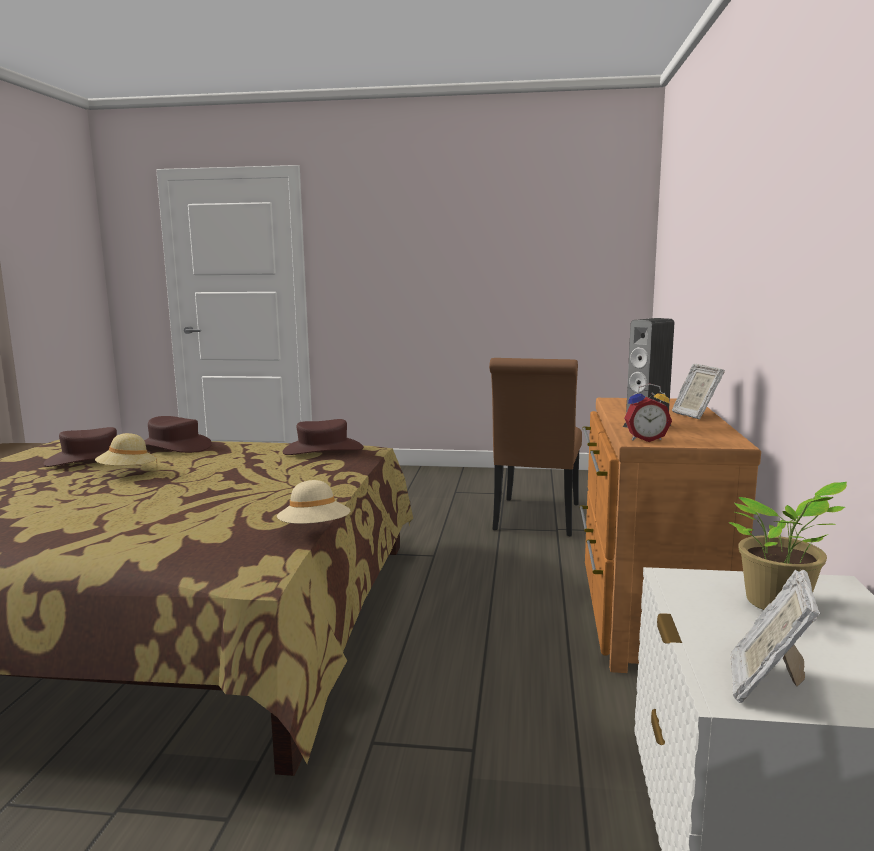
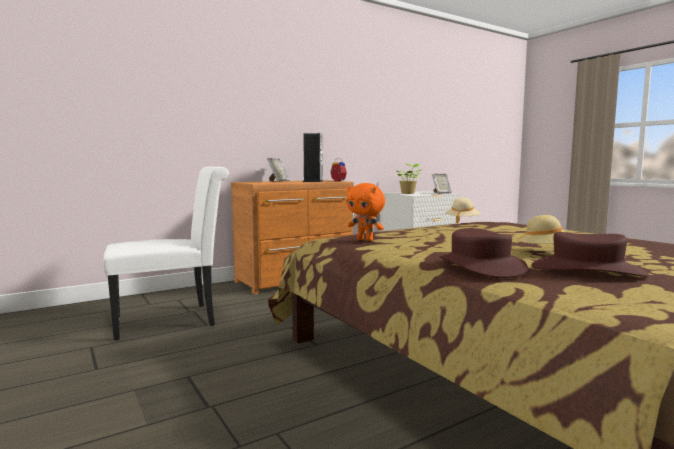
camera: 130 degrees left, 5 degrees down
brown hat [282,419,363,455] -> orange plush toy [346,183,385,241]
brown chair [489,358,582,536] -> white chair [103,167,229,341]

